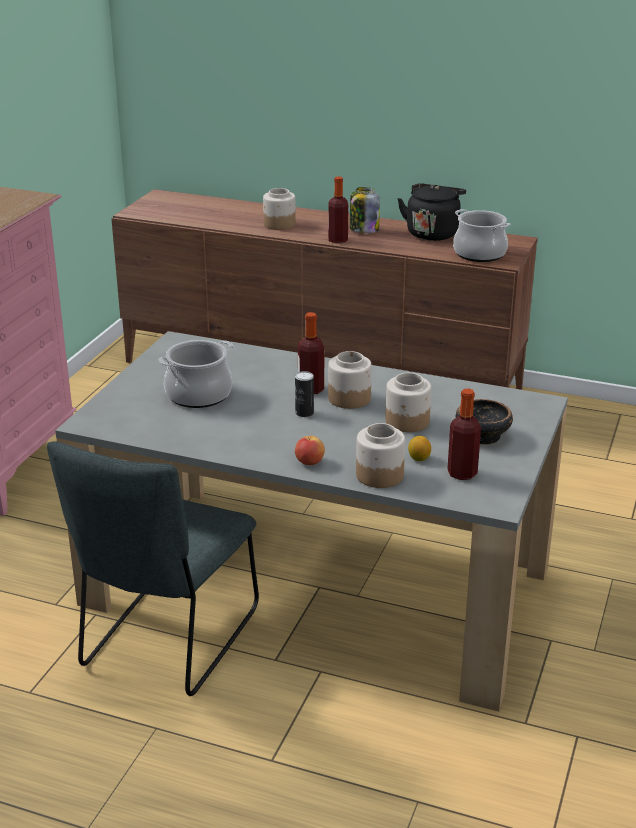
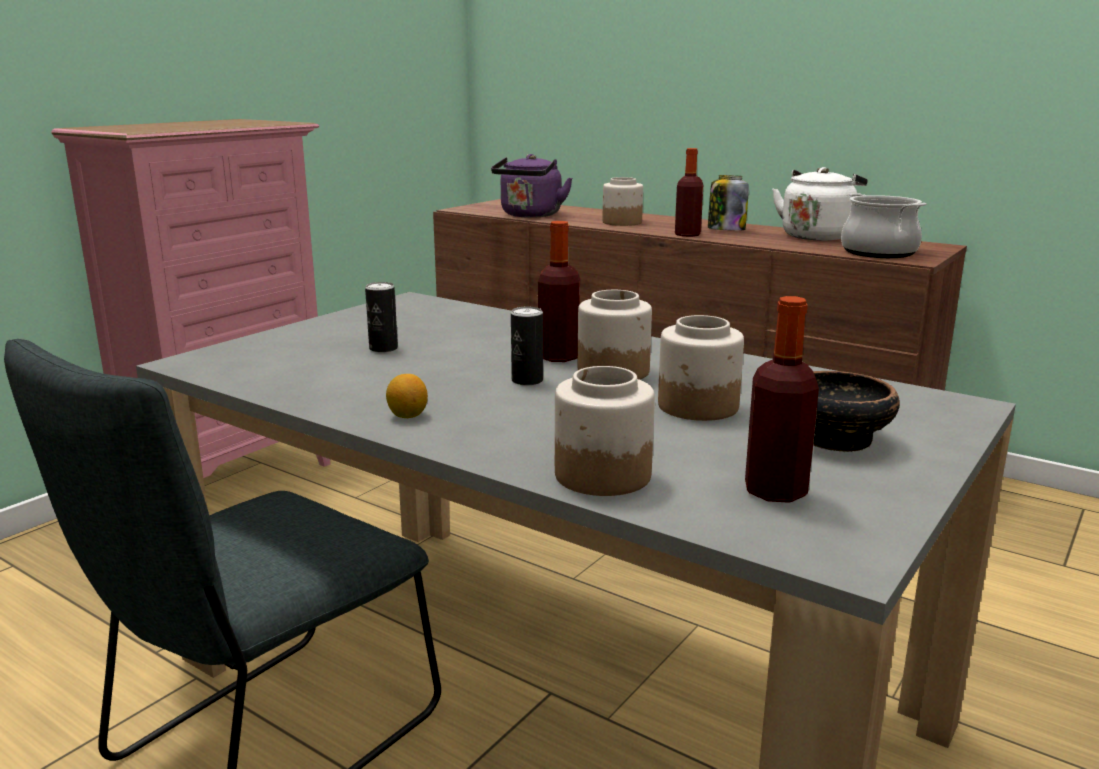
camera: 15 degrees right, 10 degrees down
cooking pot [159,340,233,408] -> can [365,282,398,353]
apple [295,436,325,465] -> none
black kettle [398,183,466,241] -> white kettle [772,167,868,240]
lemon [408,436,431,461] -> lemon moved to [386,374,428,418]
none -> purple kettle [491,154,573,218]

